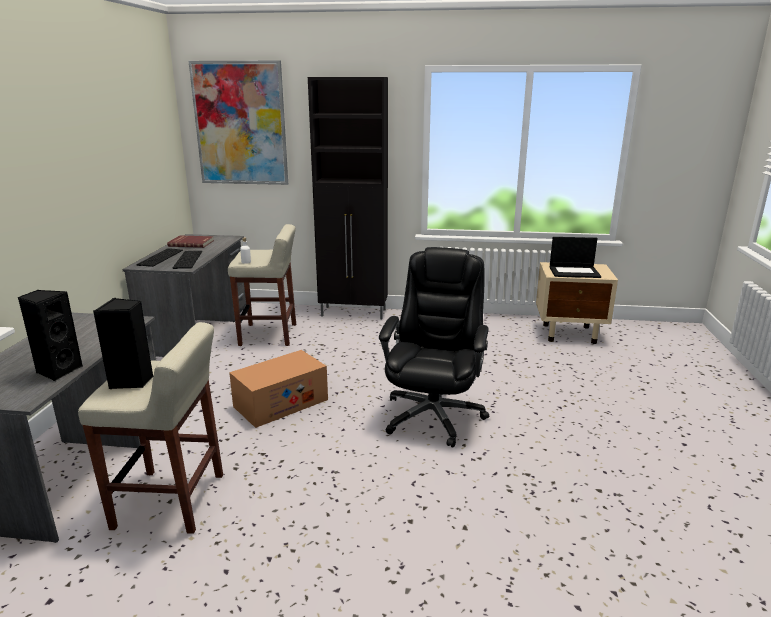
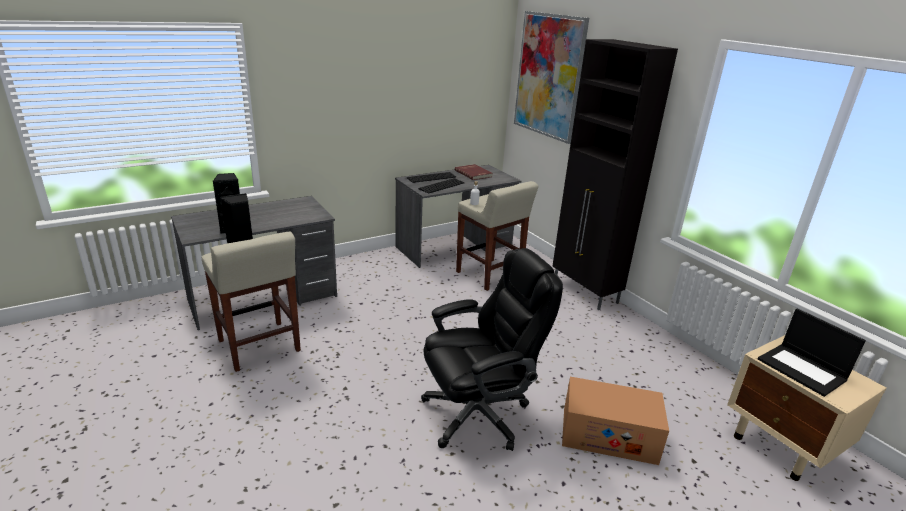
camera: 50 degrees right, 5 degrees up
cardboard box [229,350,328,428] -> cardboard box moved to [562,377,669,465]

